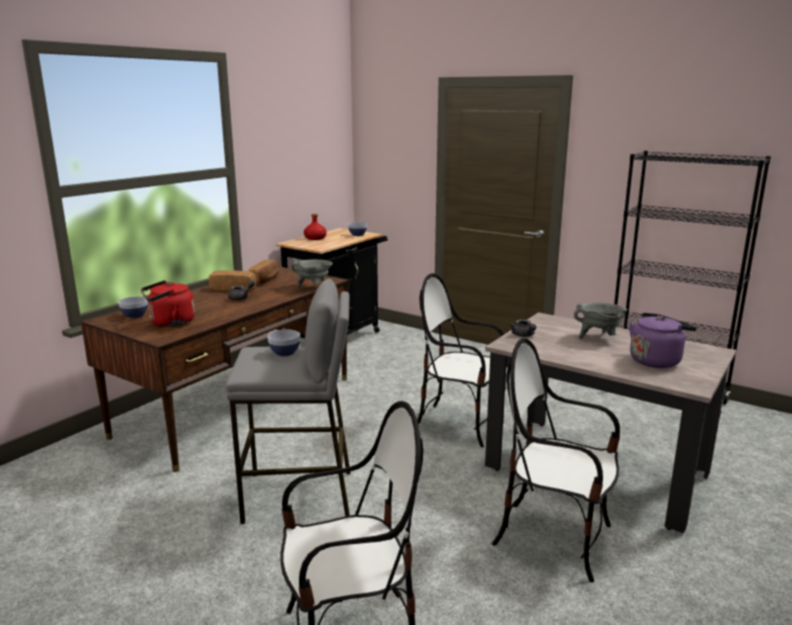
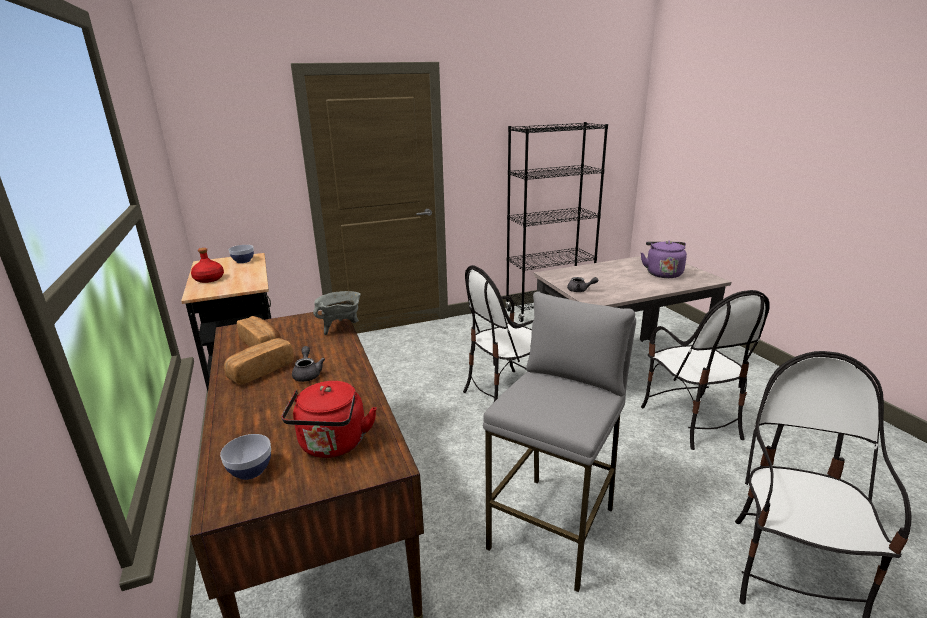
camera: 55 degrees left, 5 degrees up
bowl [268,330,300,356] -> none
chair [492,338,620,582] -> chair turned 75 degrees counterclockwise [641,290,770,450]
grey cooking pot [574,302,627,339] -> none

